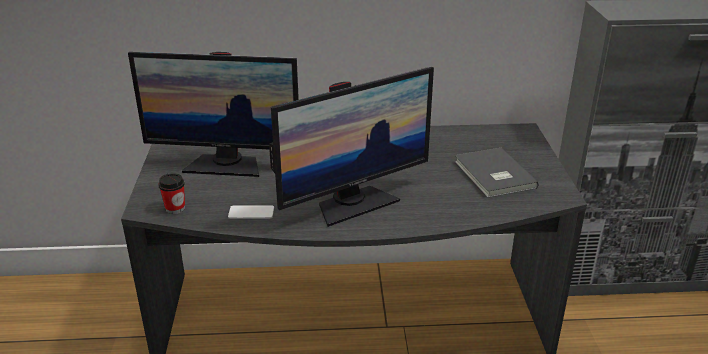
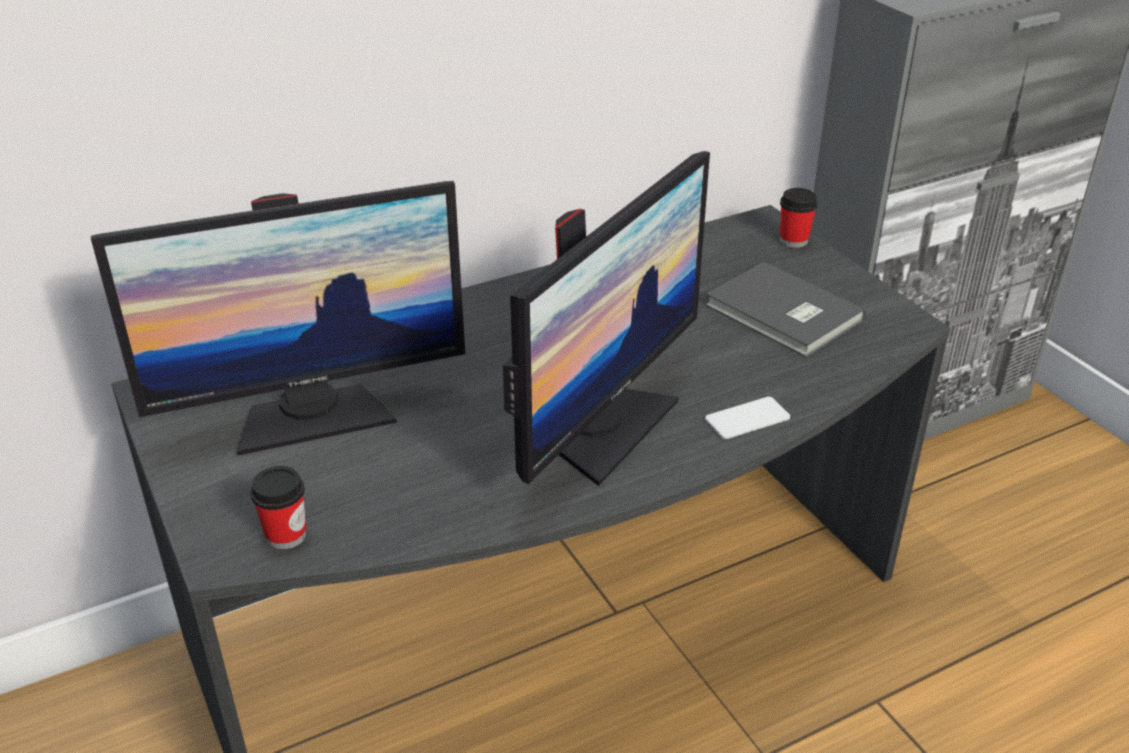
camera: 25 degrees left, 5 degrees up
phone [228,205,274,219] -> phone moved to [705,397,790,439]
none -> cup [780,188,818,248]

